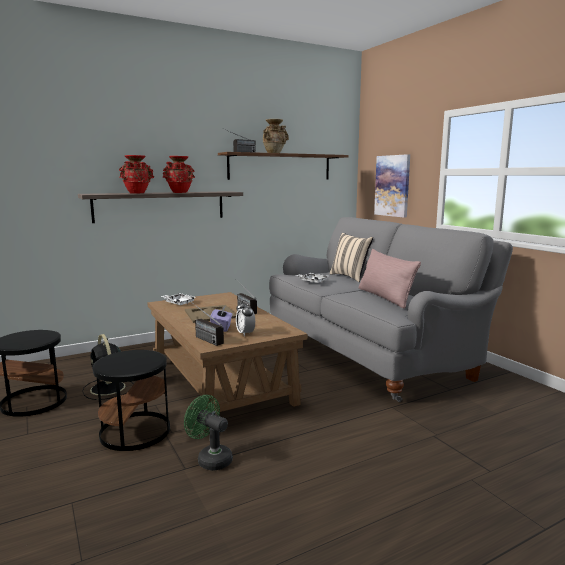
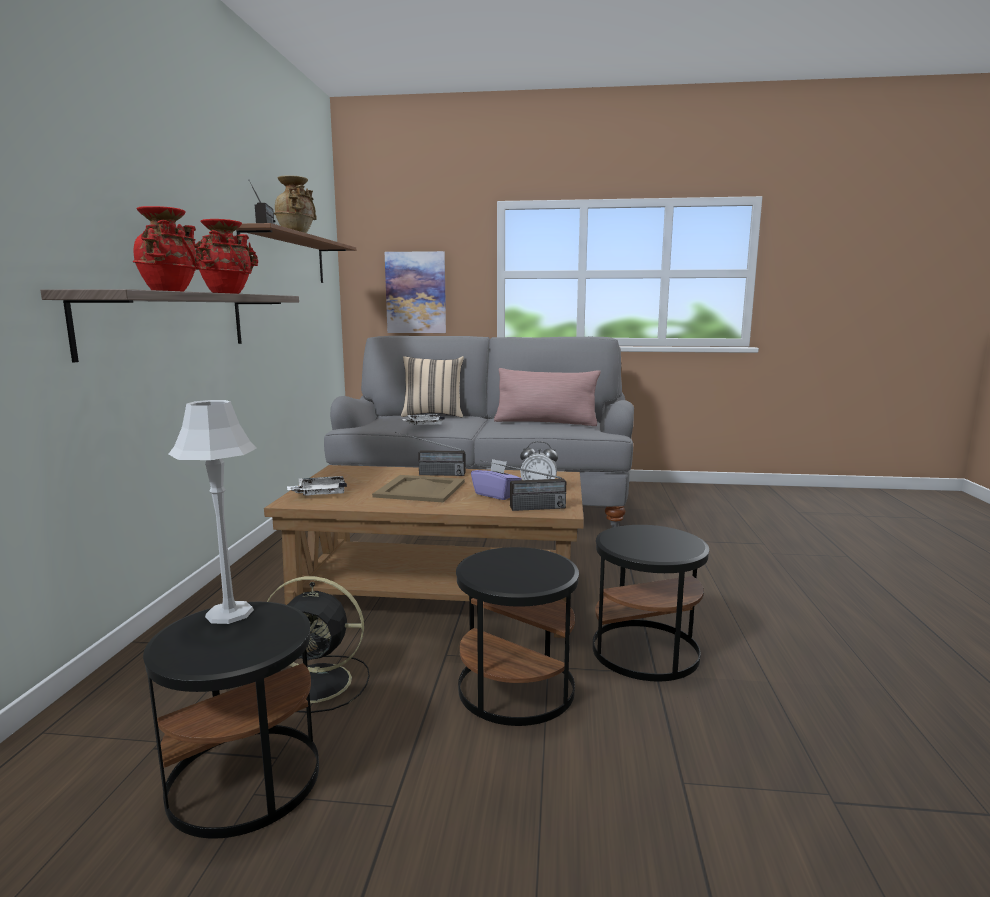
camera: 55 degrees left, 0 degrees up
green fan [184,395,233,471] -> black side table [593,525,709,681]
none -> grey table lamp [169,400,257,624]

